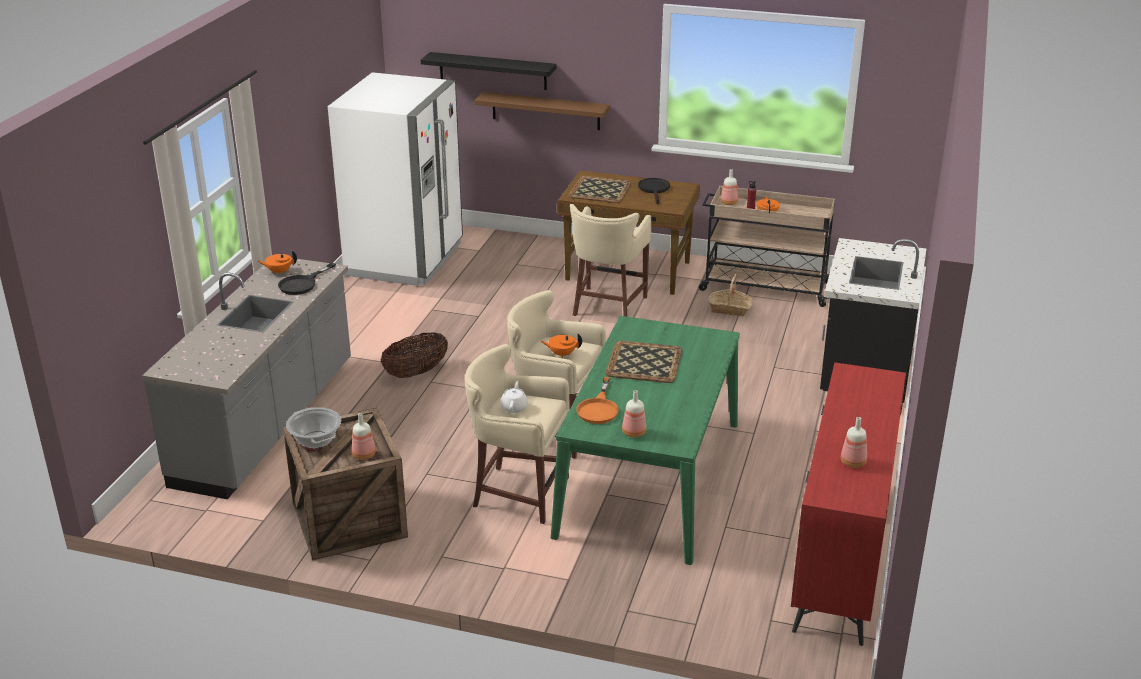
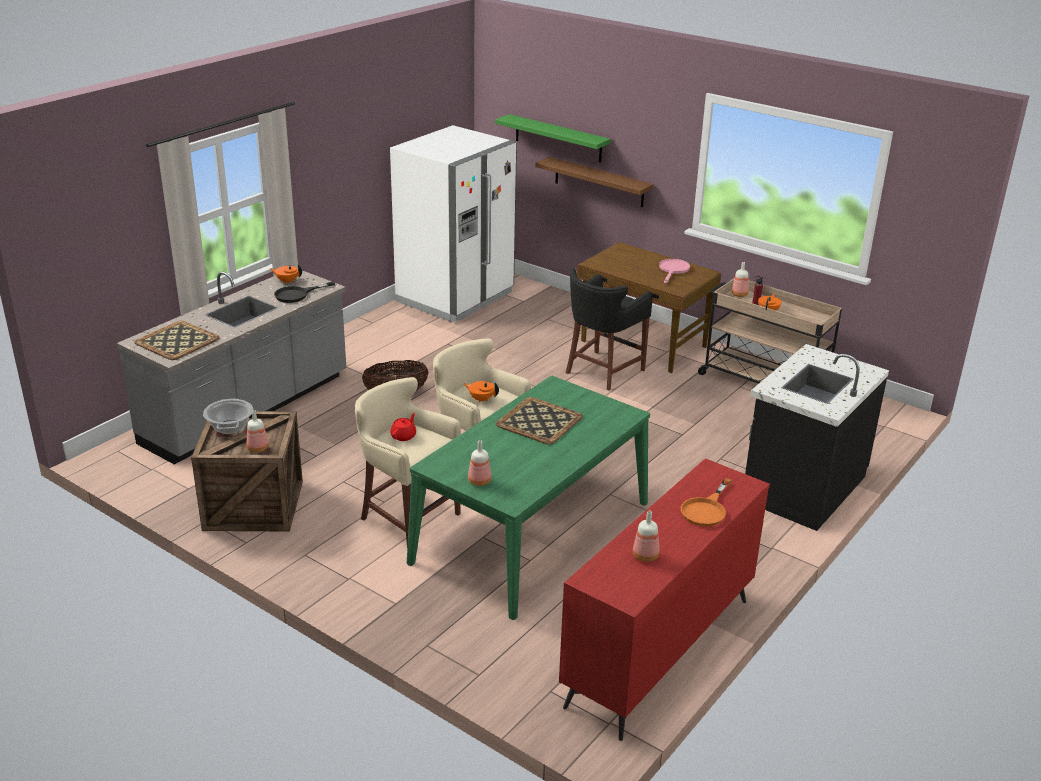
camera: 20 degrees right, 0 degrees up
black shelf [421,52,557,90] -> green shelf [495,114,611,163]
white teapot [500,381,528,413] -> red teapot [390,413,416,441]
tray [568,176,632,203] -> tray moved to [135,321,219,360]
beige stool [570,204,651,317] -> black stool [566,268,652,391]
orange frying pan [576,377,619,424] -> orange frying pan moved to [681,478,732,527]
black frying pan [638,178,670,204] -> pink frying pan [659,259,690,283]
basket [708,274,753,316] -> none

